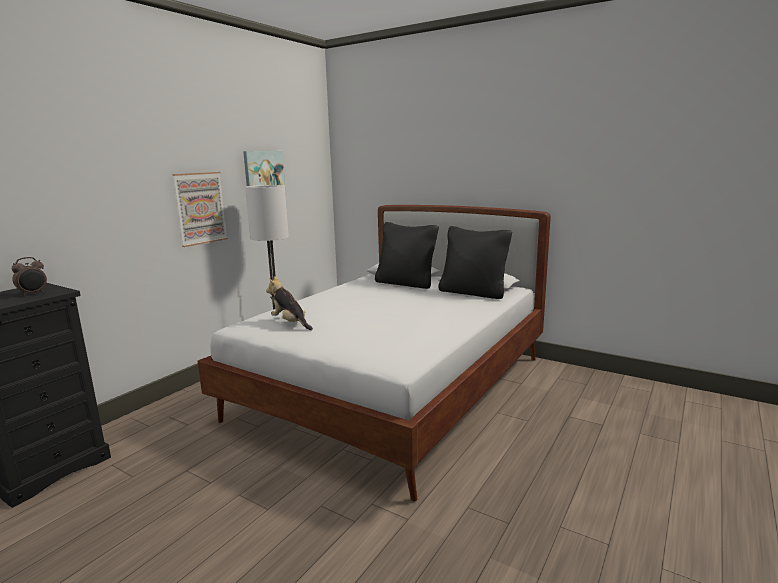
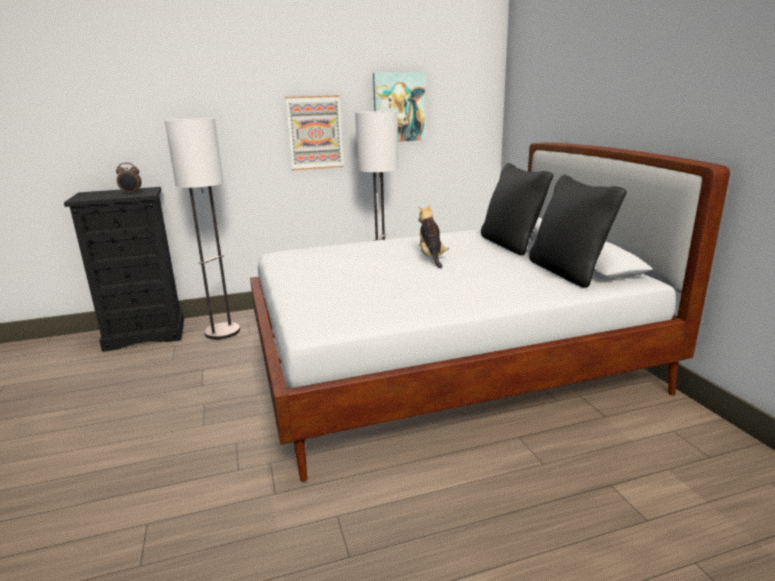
camera: 40 degrees right, 5 degrees up
plush toy [266,276,313,330] -> plush toy moved to [418,205,449,268]
none -> floor lamp [165,118,240,340]

